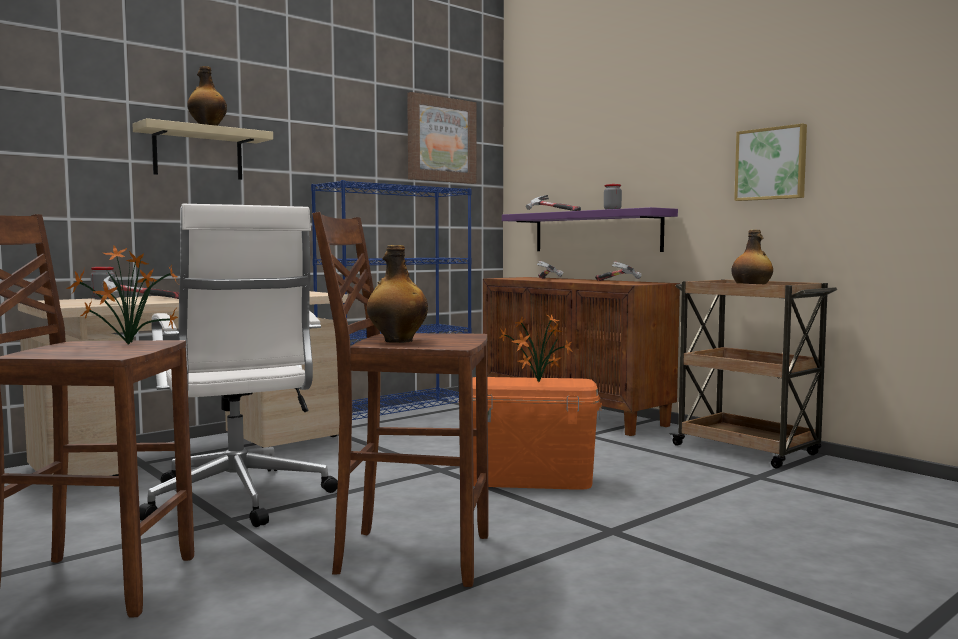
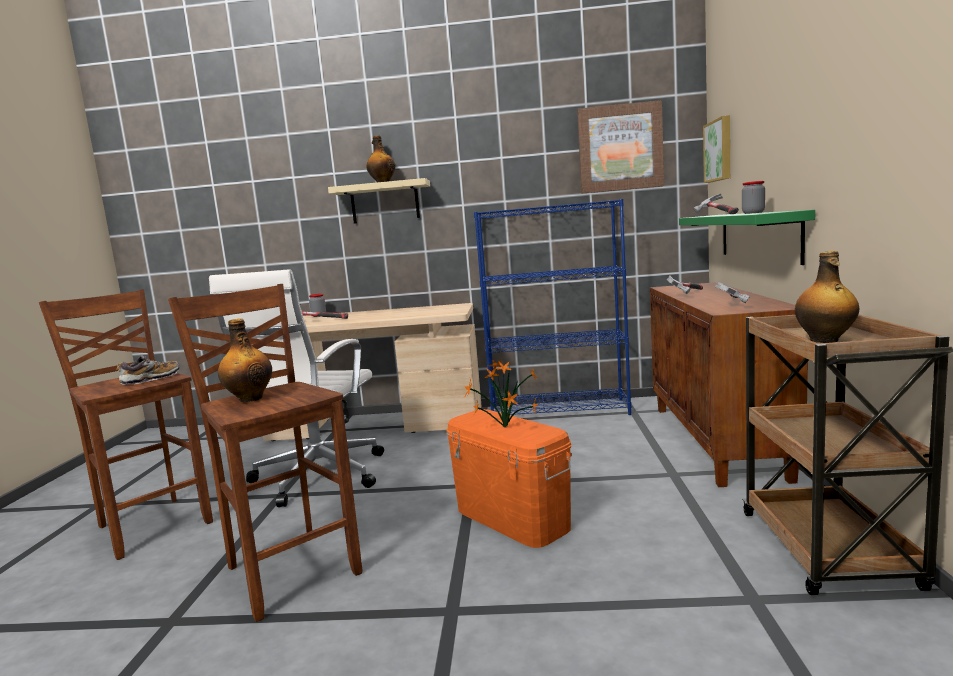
camera: 45 degrees right, 5 degrees up
potted plant [66,246,178,344] -> shoe [116,355,179,385]
purple shelf [502,207,678,252] -> green shelf [679,210,815,265]
picture [734,123,807,201] -> picture moved to [703,115,730,183]

